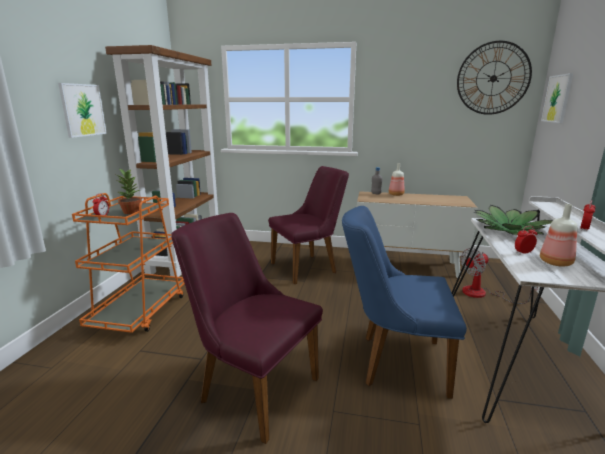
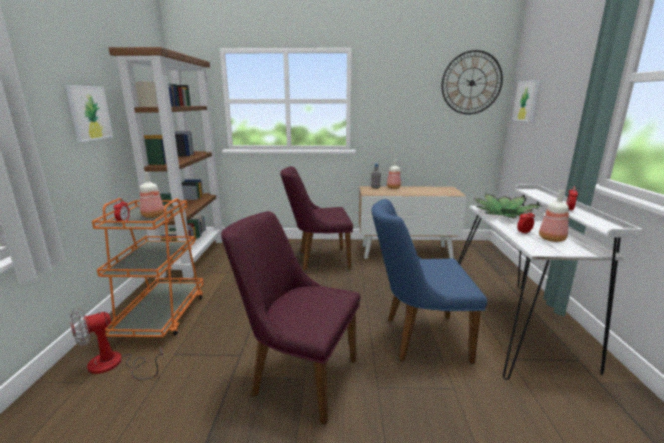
camera: 10 degrees left, 0 degrees up
potted plant [117,168,142,214] -> bottle [140,172,164,218]
purple chair [268,166,349,284] -> purple chair turned 150 degrees counterclockwise [280,166,353,271]
fan [460,248,538,304] -> fan moved to [70,308,164,380]

